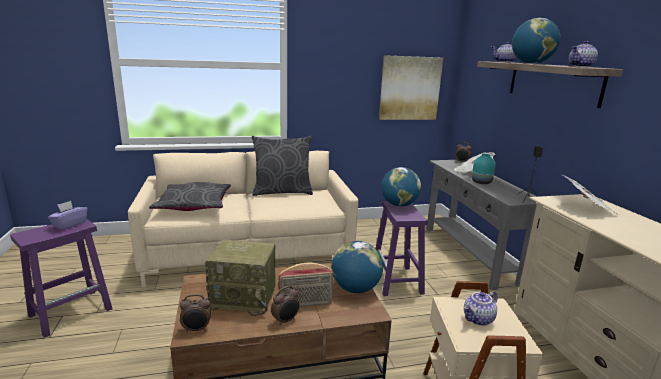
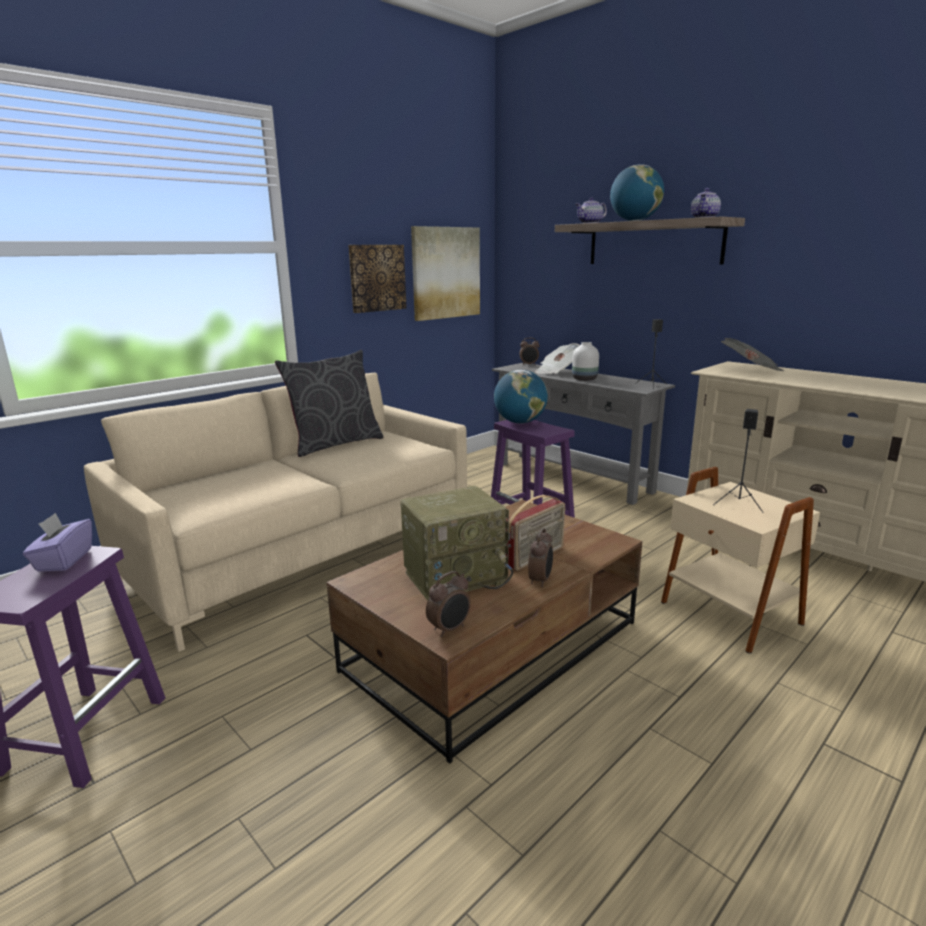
camera: 30 degrees left, 0 degrees up
grey pillow [149,182,231,211] -> none
globe [331,241,383,293] -> none
teapot [464,291,498,326] -> black speaker [713,409,764,513]
turquoise vase [472,154,495,184] -> white vase [572,342,599,381]
none -> picture [349,245,407,313]

